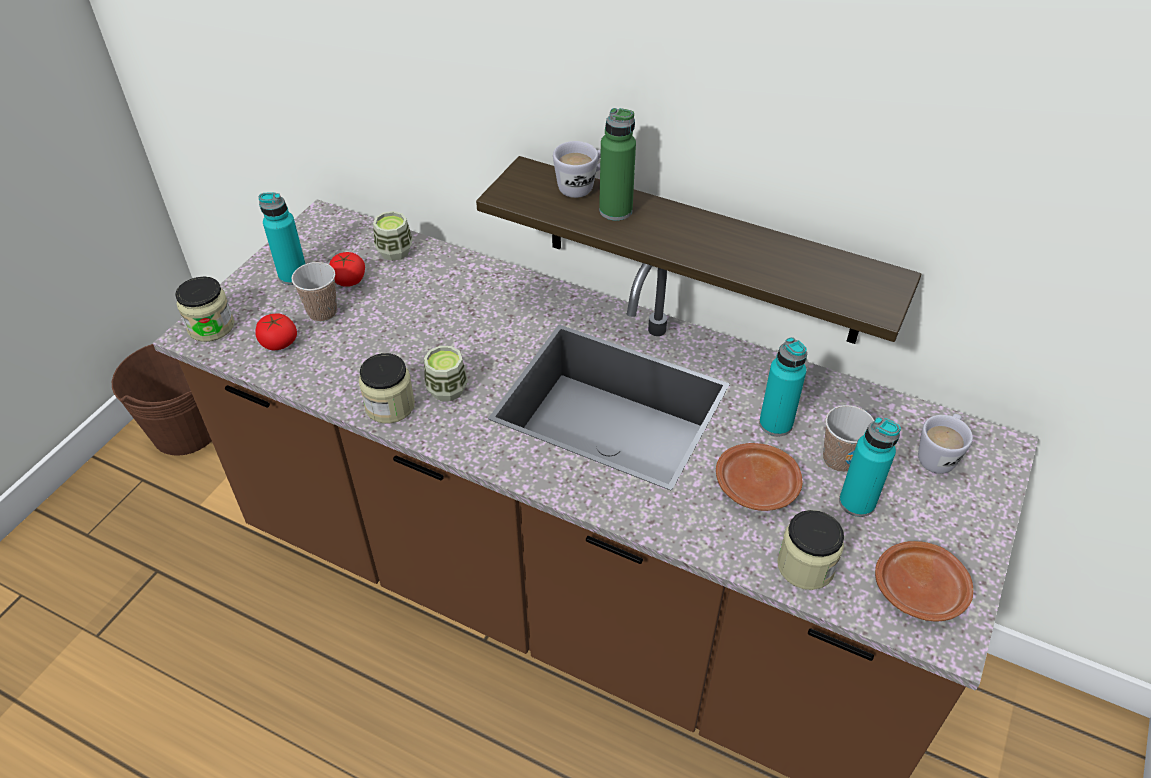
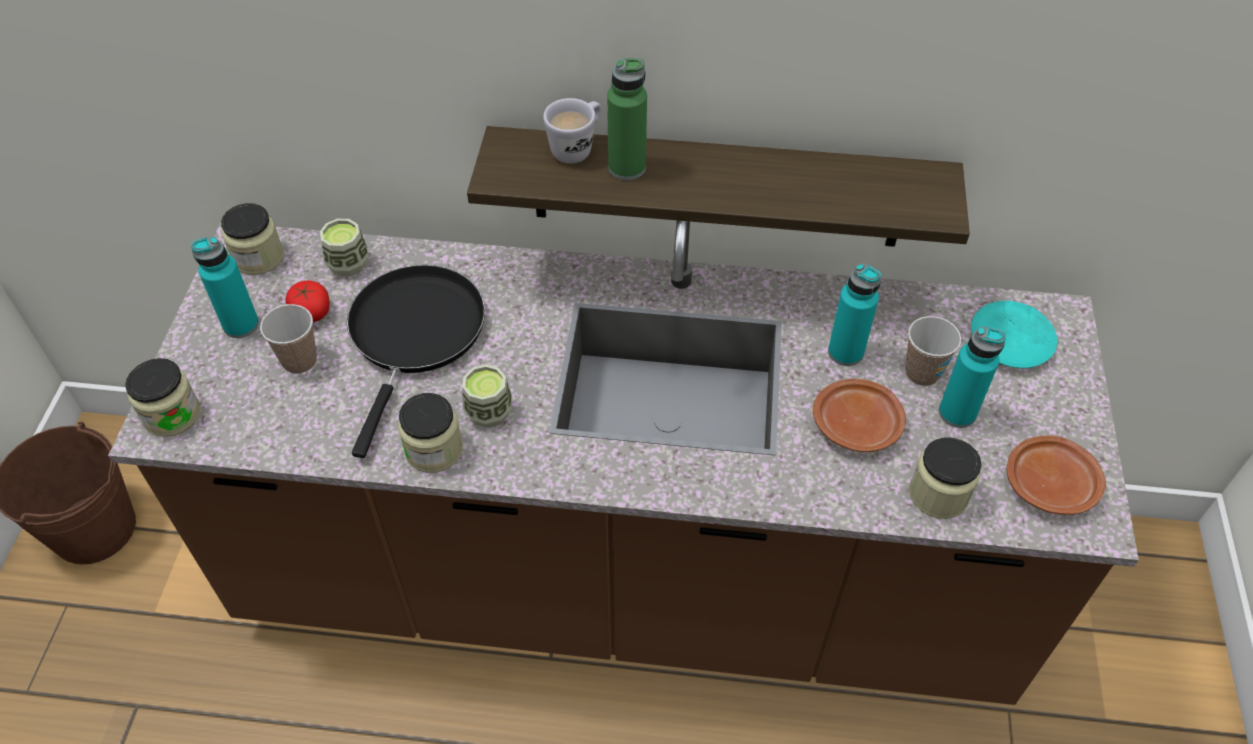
camera: 20 degrees left, 5 degrees up
tomato [255,313,297,350] -> none
white mug [918,414,973,474] -> turquoise plate [971,300,1058,368]
none -> jar [221,203,284,275]
none -> black frying pan [347,265,485,458]

